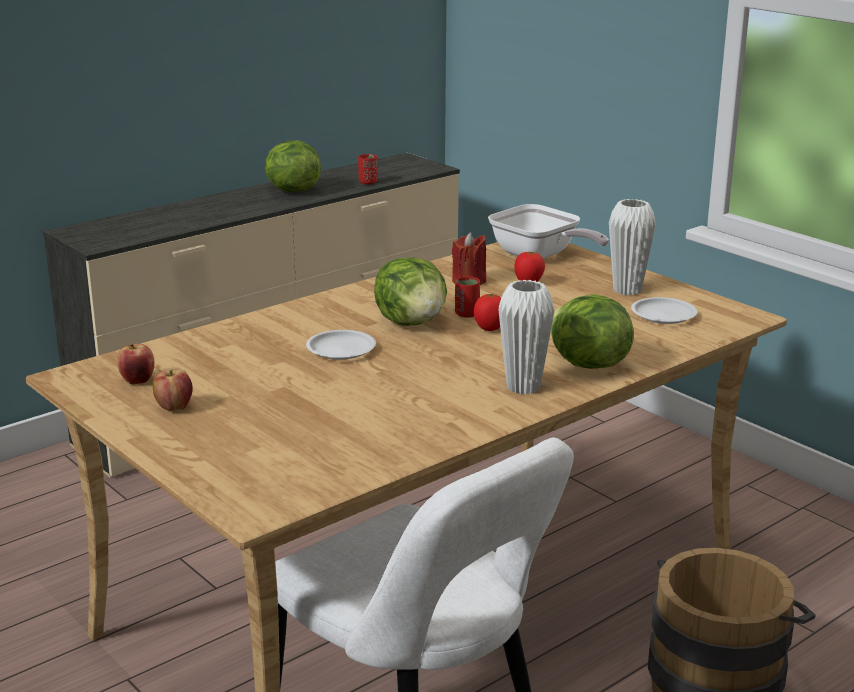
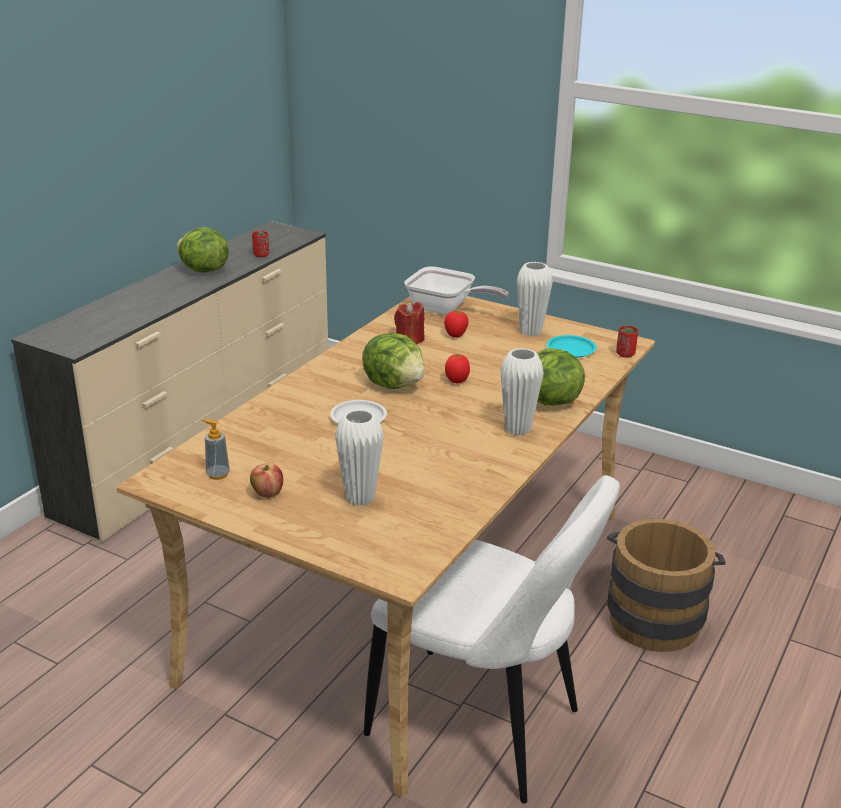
camera: 20 degrees left, 5 degrees up
apple [117,344,154,385] -> soap dispenser [202,419,230,480]
red cup [455,276,480,318] -> red cup moved to [616,326,638,358]
white plate [631,297,697,324] -> turquoise plate [547,335,597,358]
none -> white vase [335,409,384,506]

